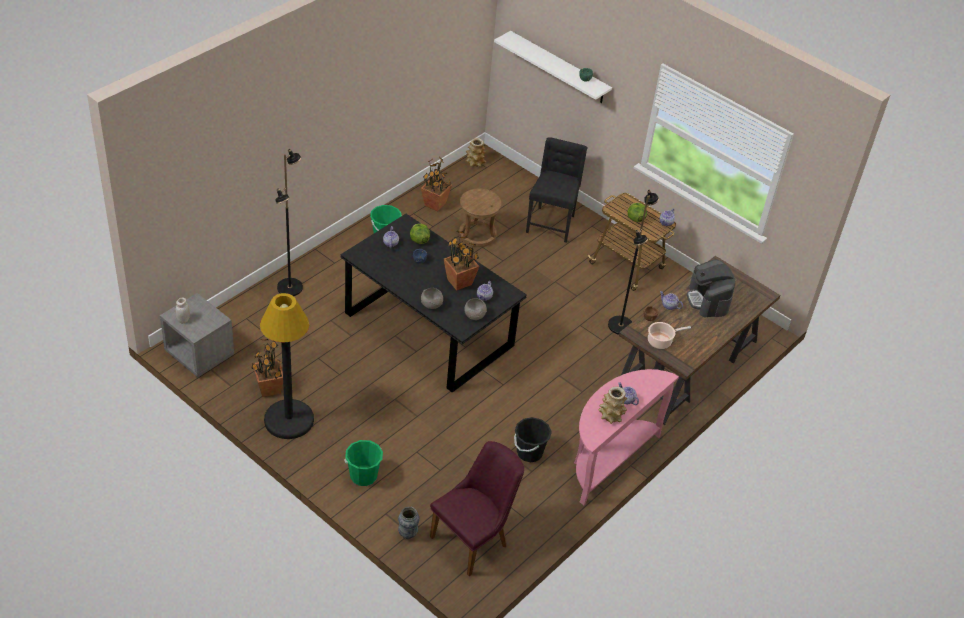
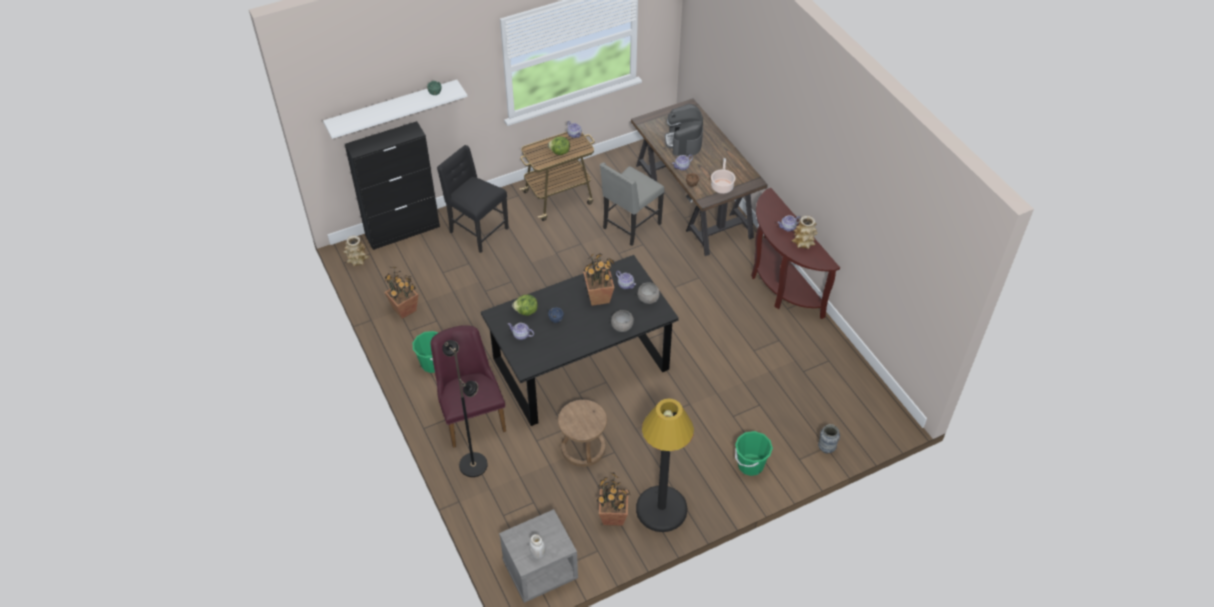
camera: 65 degrees left, 5 degrees up
purple chair [430,441,524,576] -> purple chair moved to [431,325,506,448]
brown stool [459,189,502,247] -> brown stool moved to [558,400,607,467]
black bucket [514,417,552,462] -> none
pink console table [574,369,679,505] -> brown console table [751,188,840,319]
black floor lamp [608,190,659,335] -> grey chair [600,162,664,246]
coffee machine [687,259,735,318] -> coffee machine turned 75 degrees clockwise [665,104,703,156]
none -> black cabinet [345,121,440,250]

